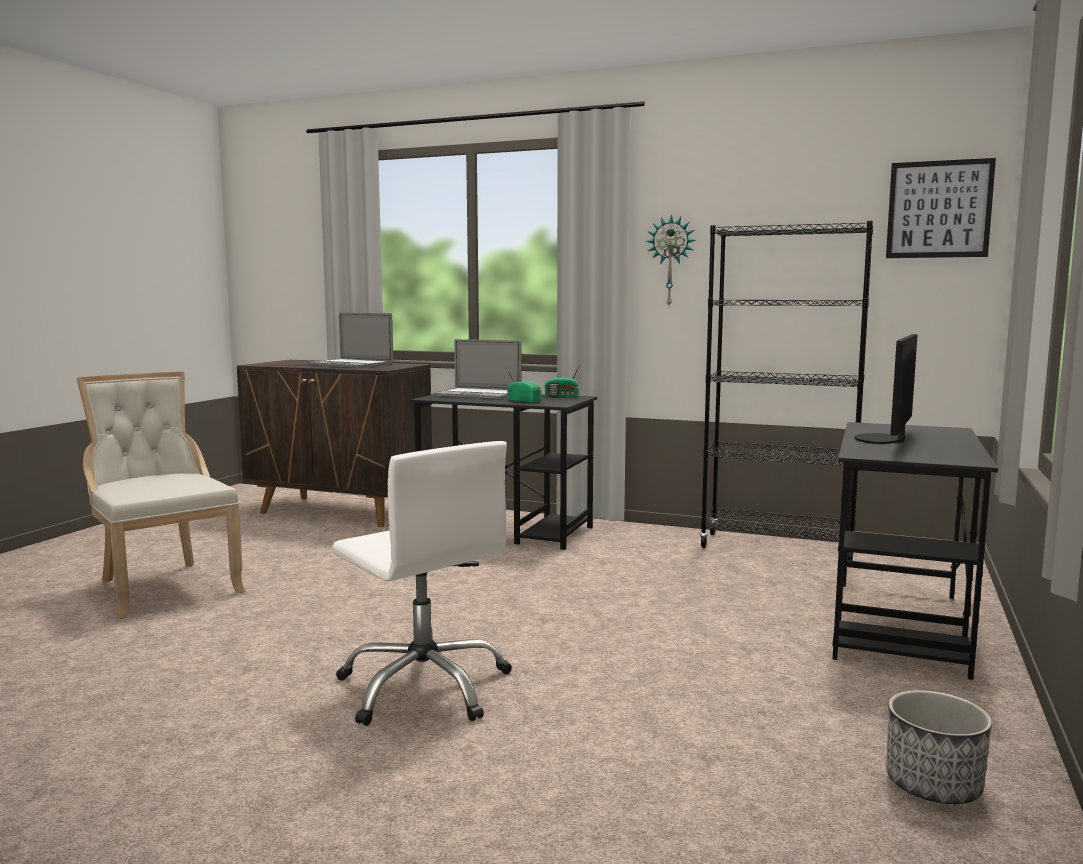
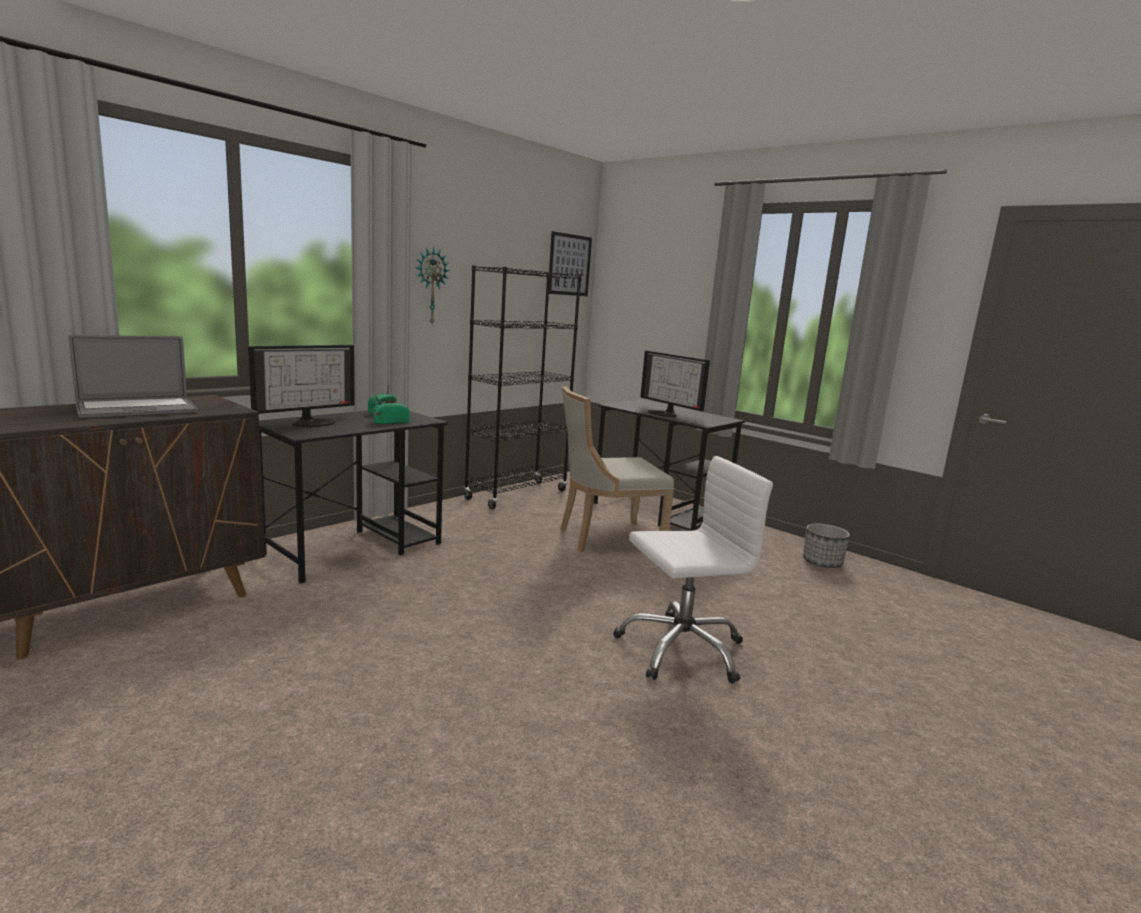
camera: 70 degrees left, 5 degrees up
beige chair [77,372,246,619] -> beige chair moved to [560,386,674,552]
laptop [432,339,522,399] -> monitor [248,345,355,427]

